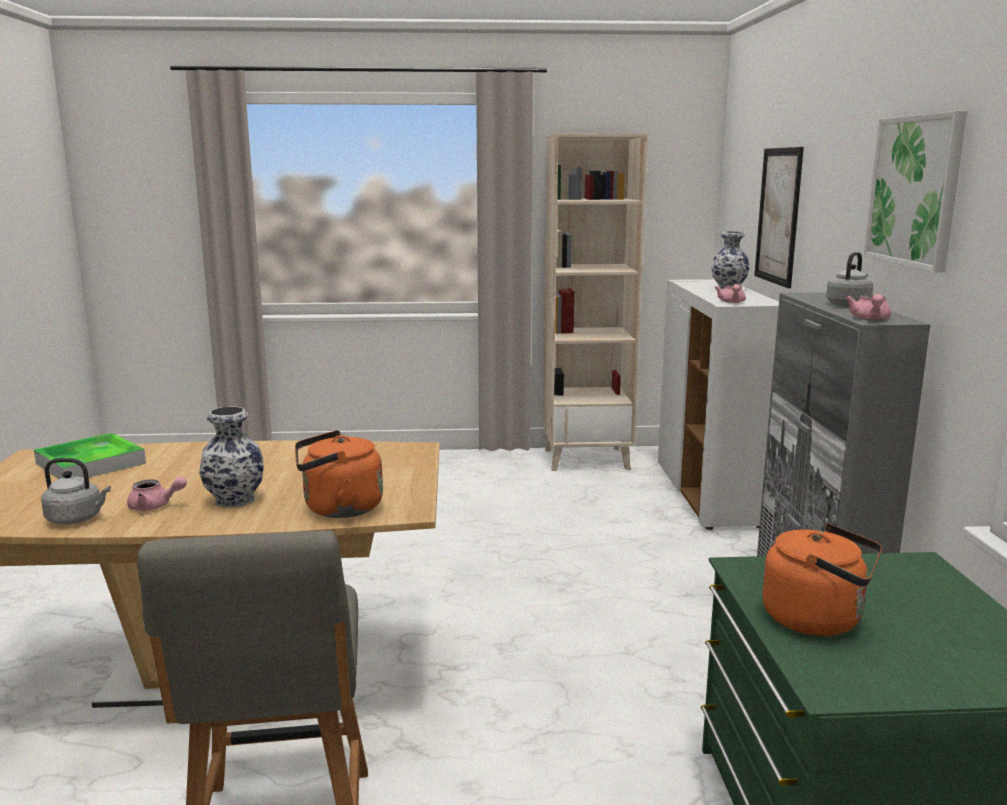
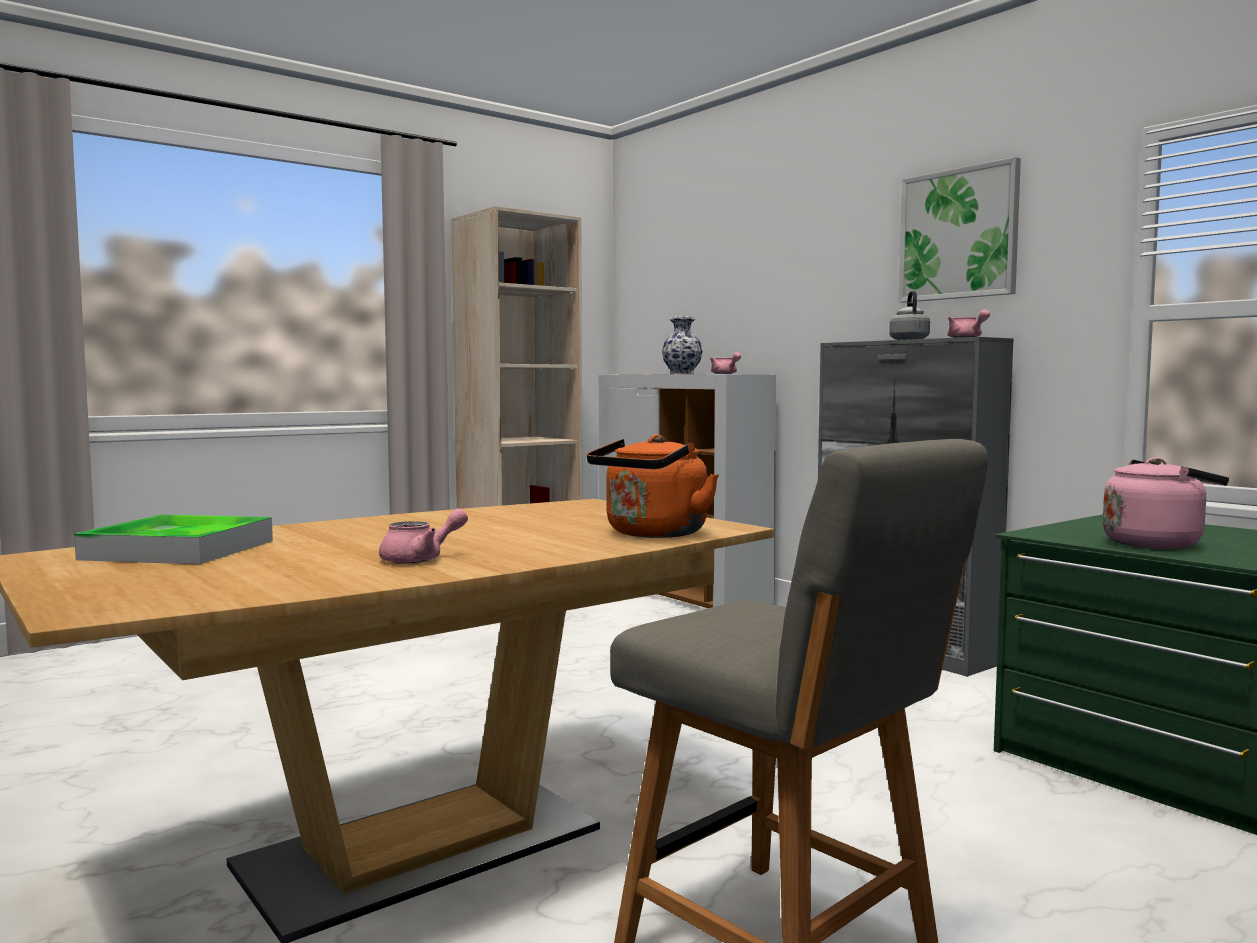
camera: 35 degrees left, 10 degrees down
grey kettle [41,458,111,525] -> none
vase [199,406,264,508] -> none
picture [754,147,804,288] -> none
orange kettle [762,523,882,636] -> pink kettle [1103,457,1229,549]

